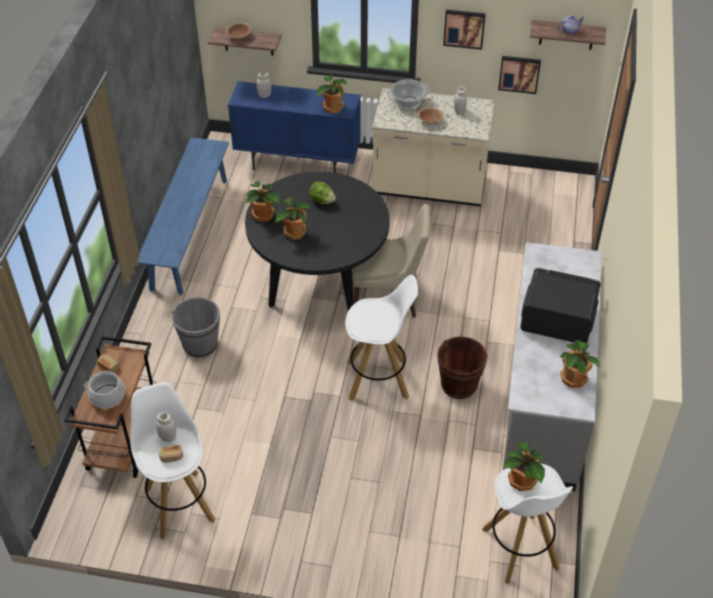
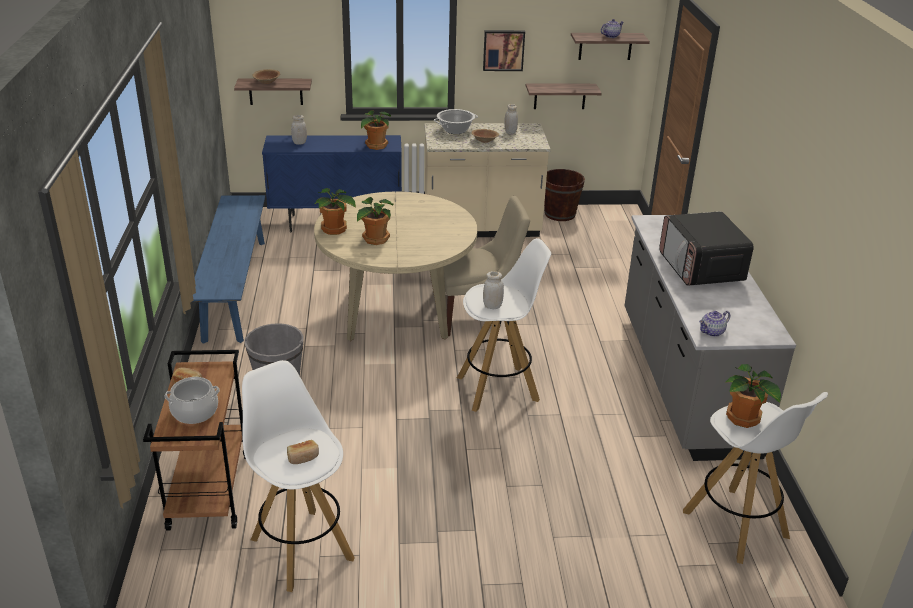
camera: 15 degrees left, 15 degrees down
white jar [156,412,176,442] -> white jar moved to [483,271,504,309]
black dining table [245,172,390,311] -> beige dining table [314,192,477,341]
lettuce [309,181,336,204] -> none
brown bucket [437,336,487,399] -> brown bucket moved to [544,169,585,221]
picture [498,56,541,94] -> shelf [526,84,602,109]
microwave [520,268,601,343] -> microwave turned 105 degrees counterclockwise [659,211,754,286]
potted plant [560,340,600,388] -> none
none -> teapot [699,311,730,337]

